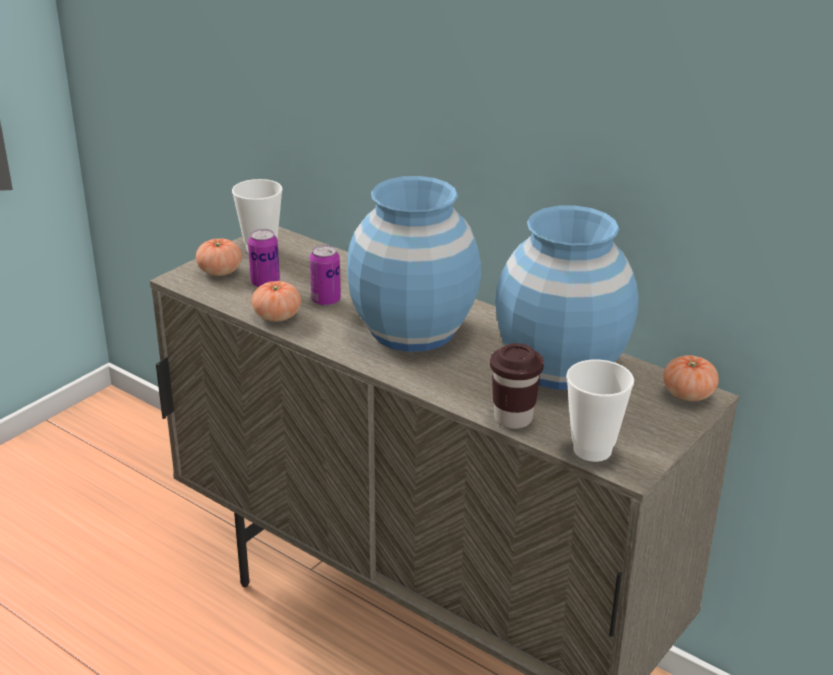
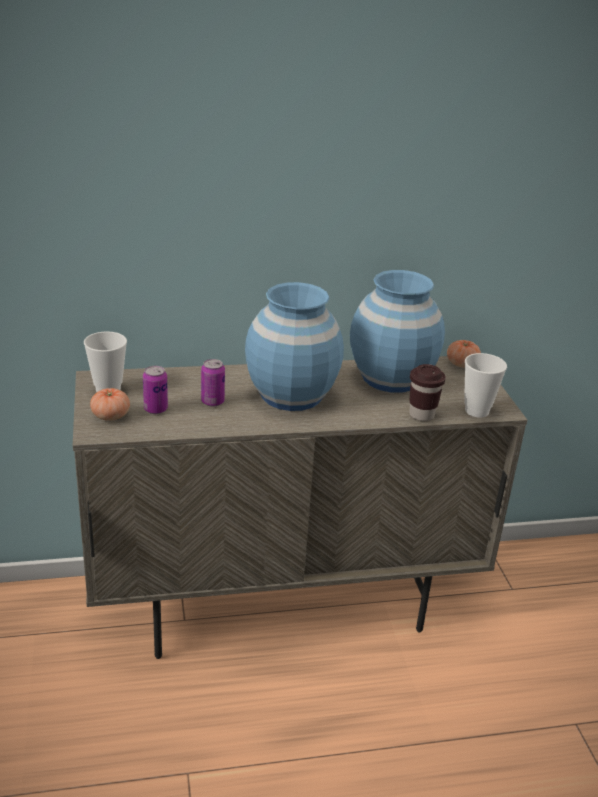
camera: 50 degrees left, 0 degrees up
tomato [252,281,301,321] -> none

